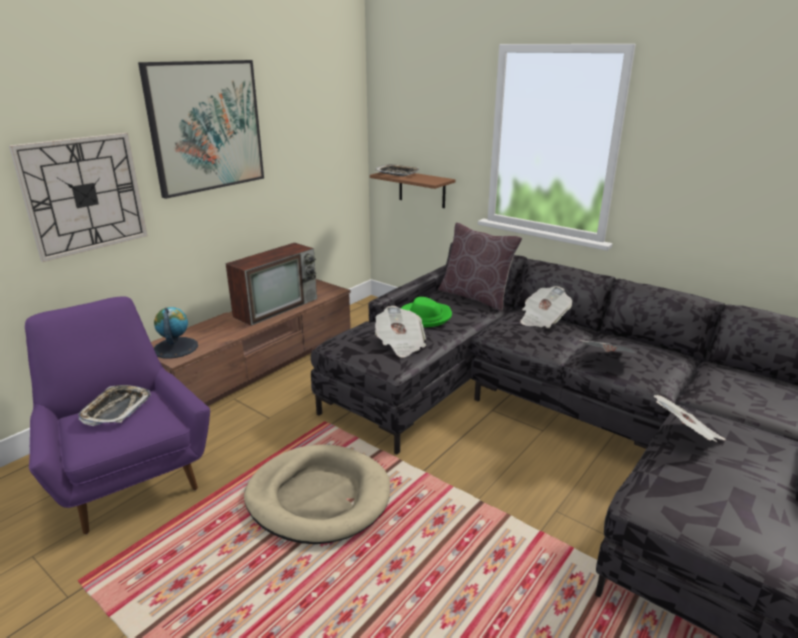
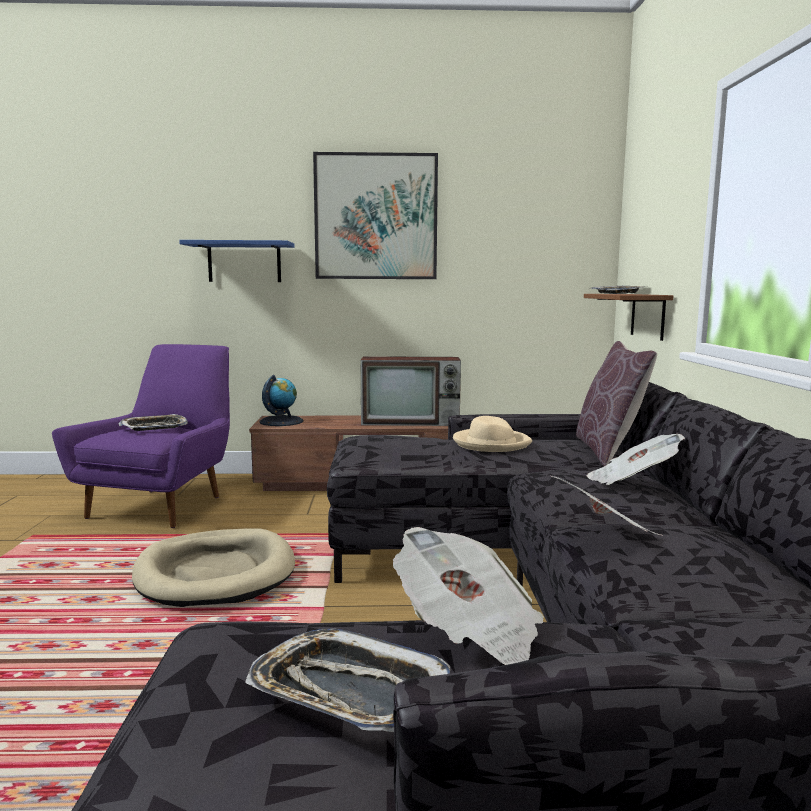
camera: 50 degrees right, 15 degrees down
wall clock [9,133,148,262] -> blue shelf [179,240,294,282]
newspaper [375,306,426,358] -> none
green hat [400,297,452,327] -> beige hat [453,416,532,452]
none -> tray [245,629,450,732]

